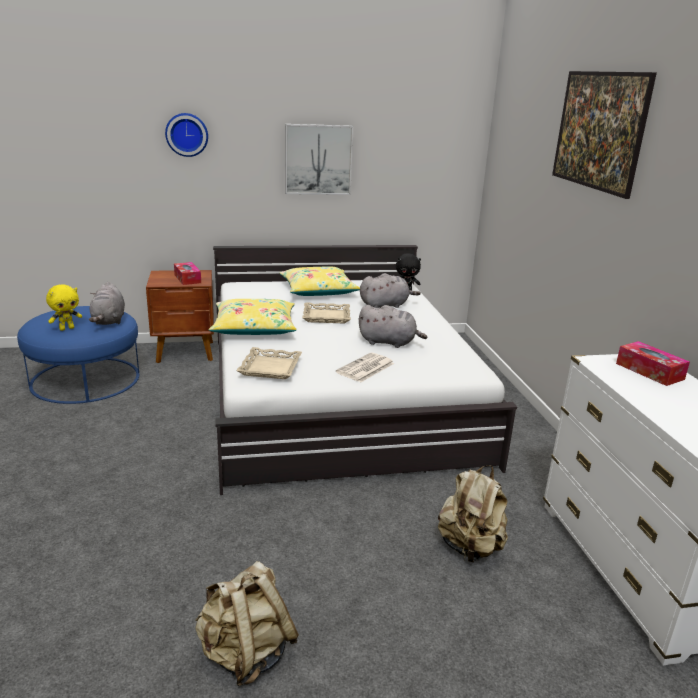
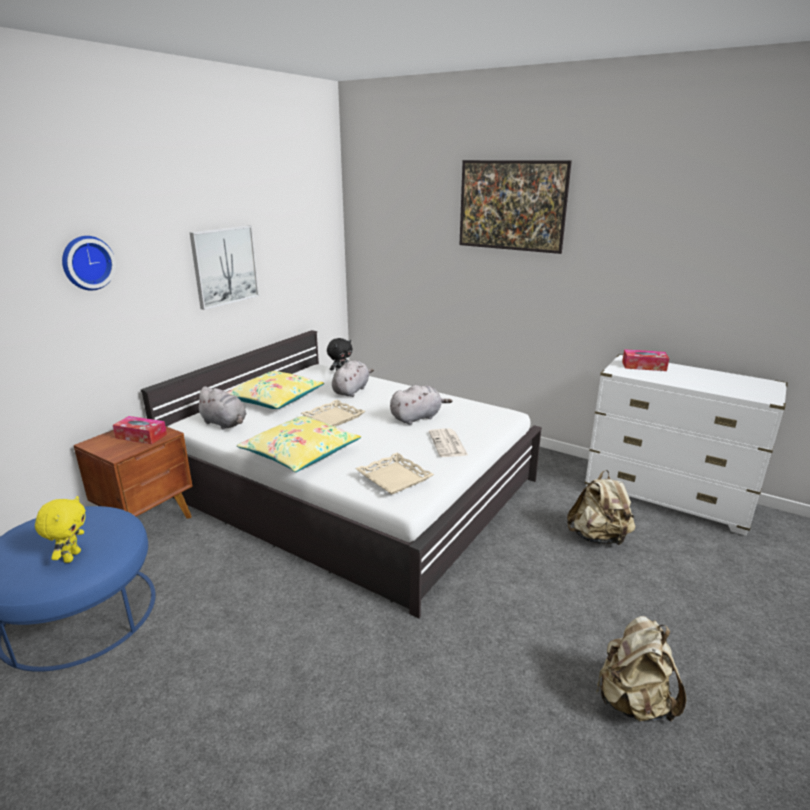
camera: 45 degrees left, 0 degrees up
grey plush toy [89,282,125,325] -> grey plush toy moved to [194,386,247,430]

